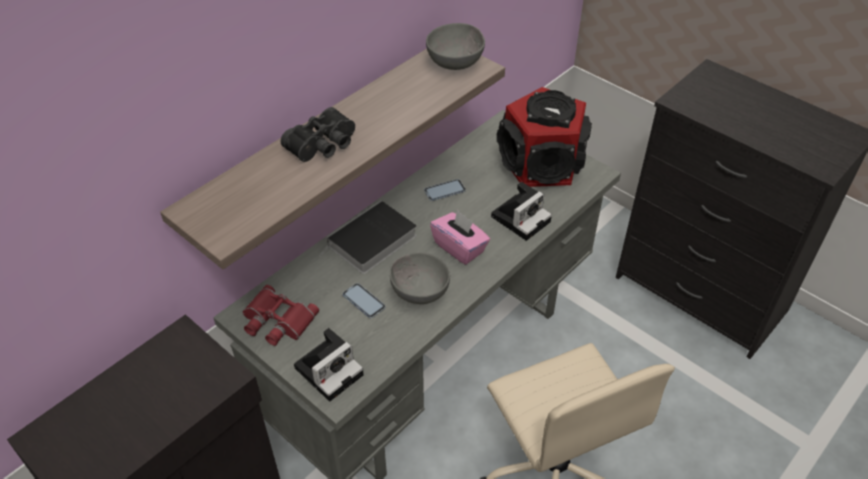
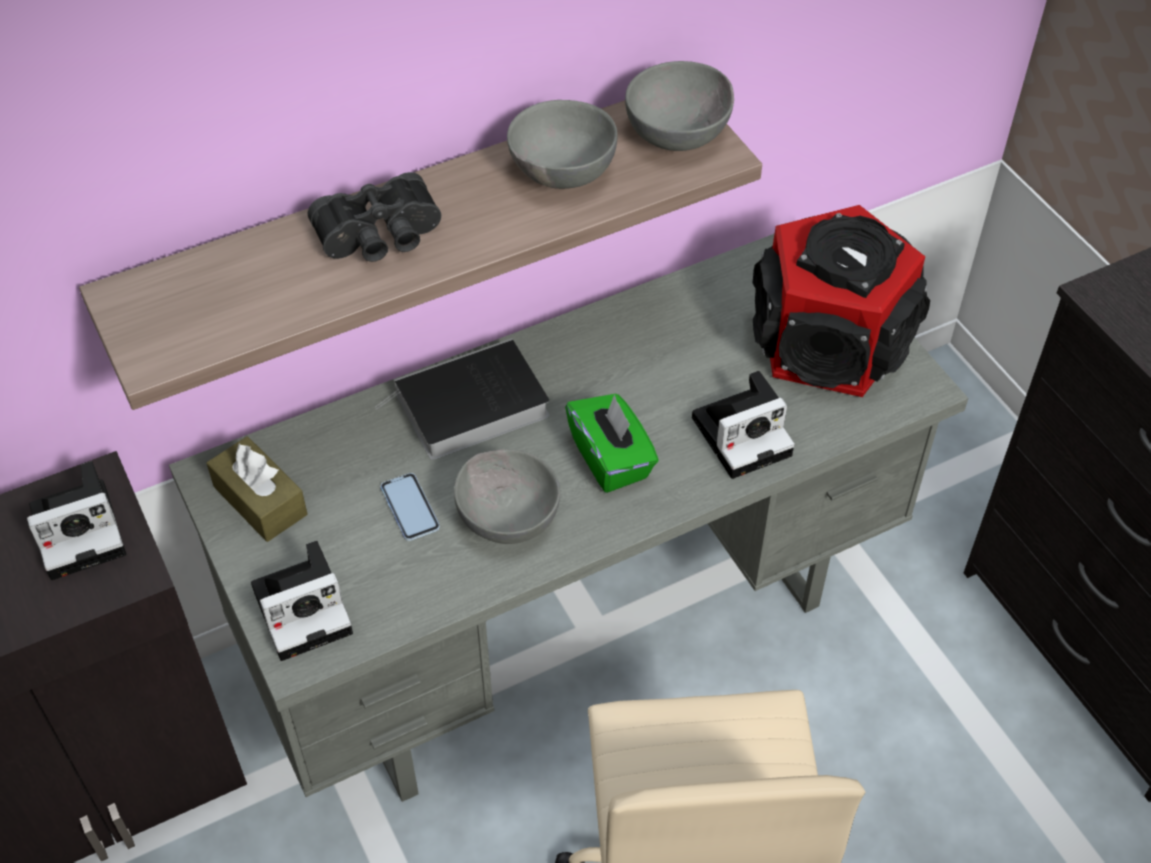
camera: 20 degrees right, 5 degrees up
red binoculars [243,285,319,346] -> brown tissue box [207,437,307,542]
phone [424,179,466,201] -> none
pink tissue box [430,210,490,265] -> green tissue box [565,394,659,493]
none -> camera [27,461,126,580]
none -> grey bowl [507,100,617,189]

